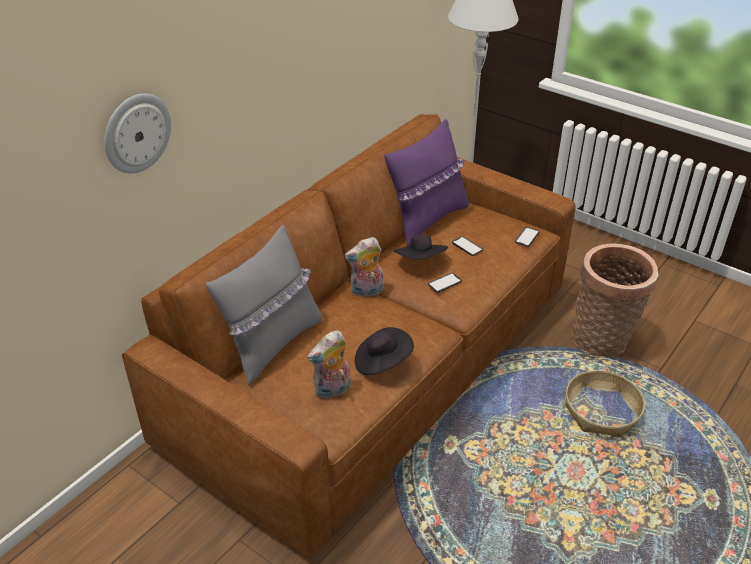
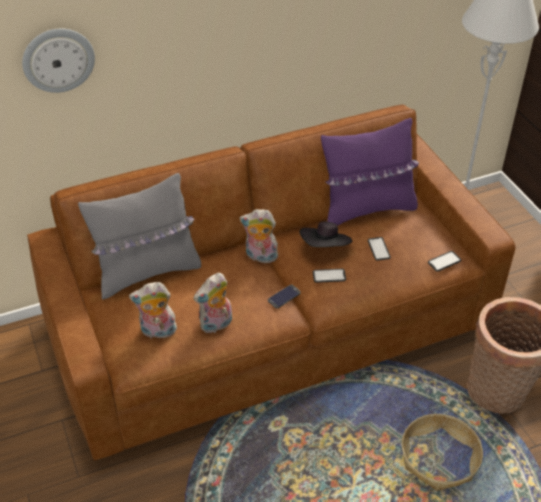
camera: 30 degrees right, 5 degrees up
black hat [355,327,414,375] -> plush toy [194,273,232,333]
none -> phone [268,285,301,308]

